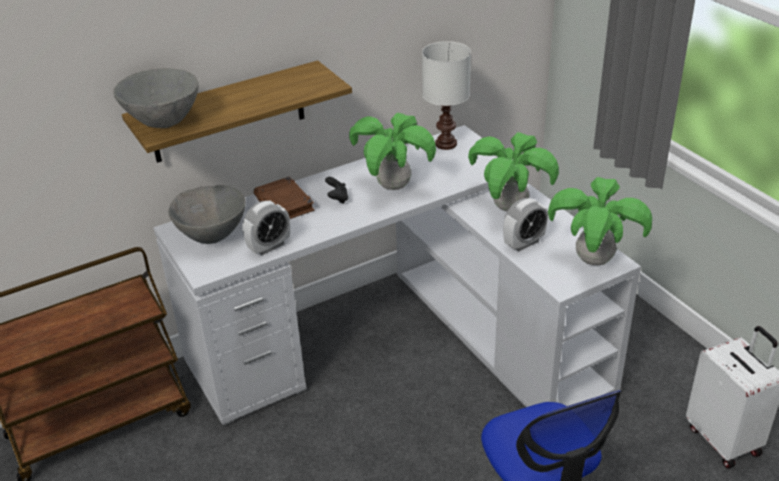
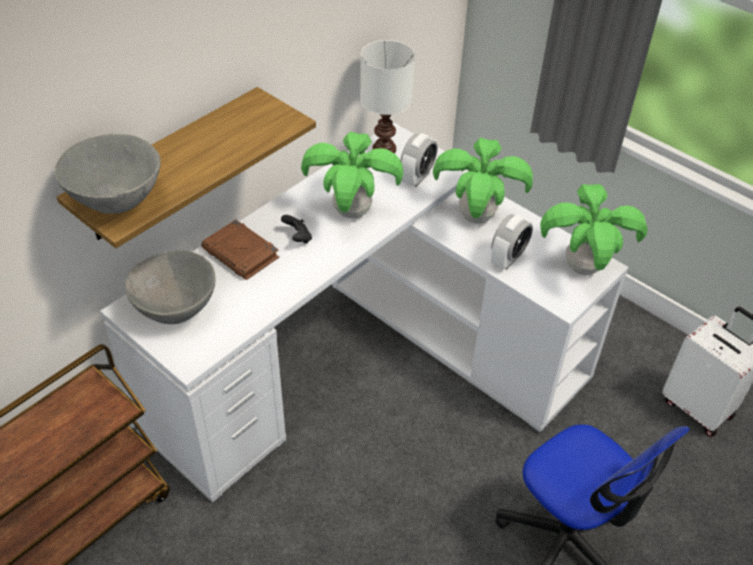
camera: 20 degrees left, 10 degrees up
alarm clock [242,201,290,255] -> alarm clock moved to [400,133,438,187]

